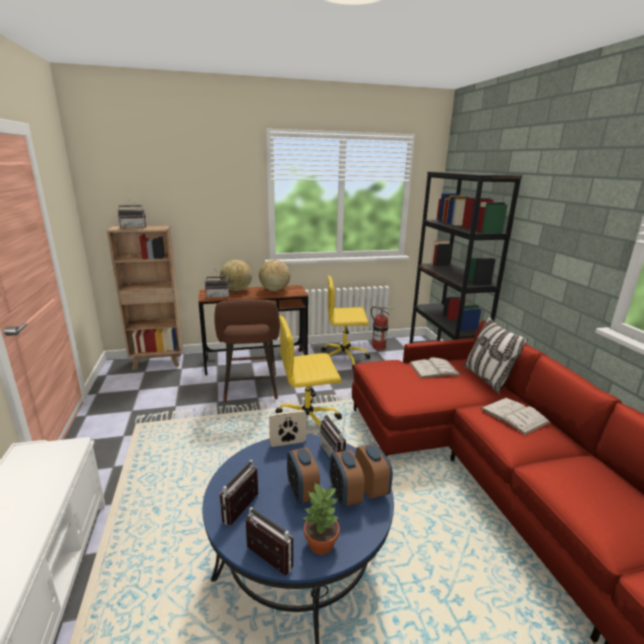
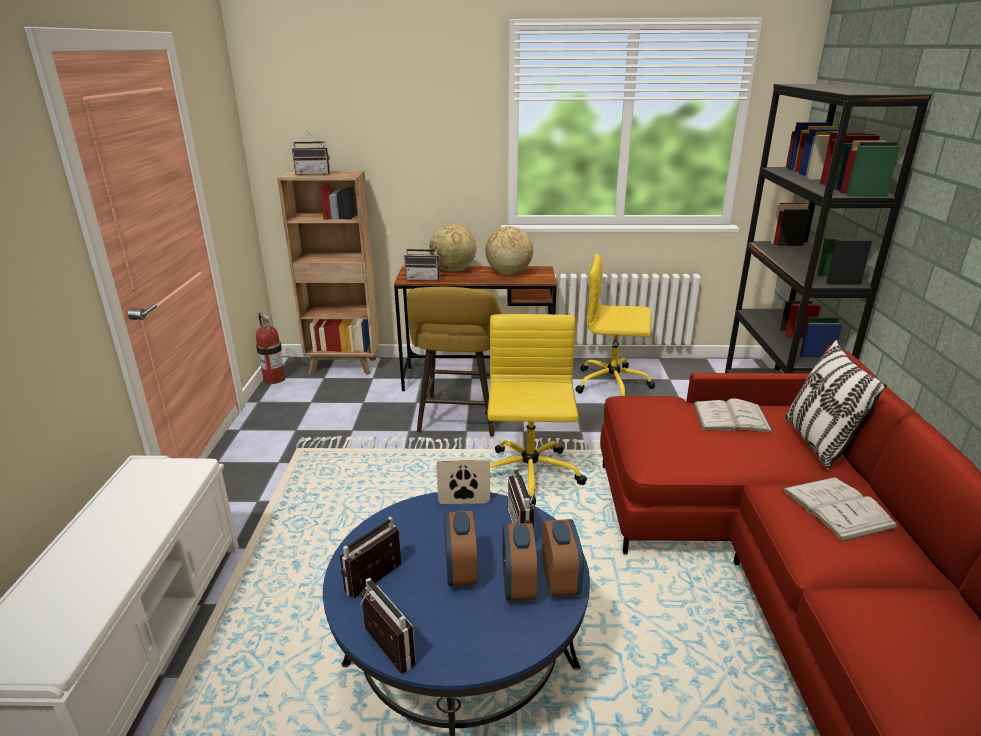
camera: 15 degrees right, 5 degrees up
brown stool [214,299,280,403] -> yellow stool [407,287,502,437]
yellow office chair [275,315,342,427] -> yellow office chair turned 90 degrees clockwise [485,314,587,506]
potted plant [303,483,339,555] -> none
fire extinguisher [371,306,394,350] -> fire extinguisher moved to [256,312,285,384]

